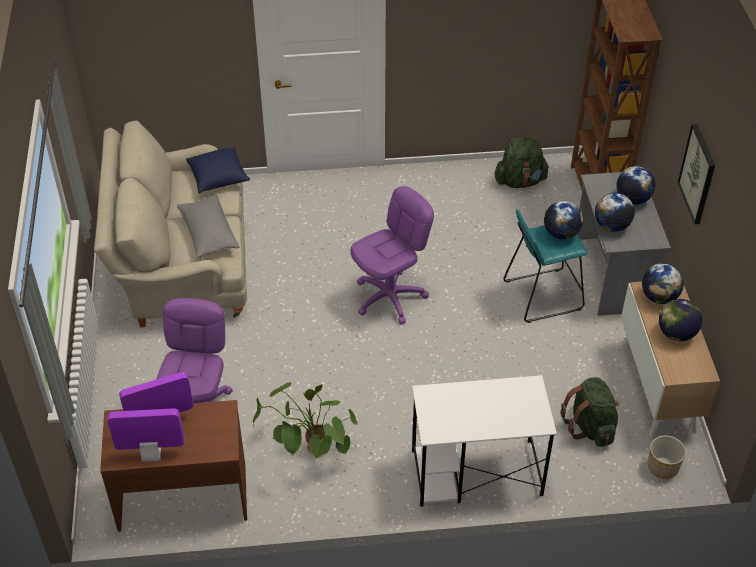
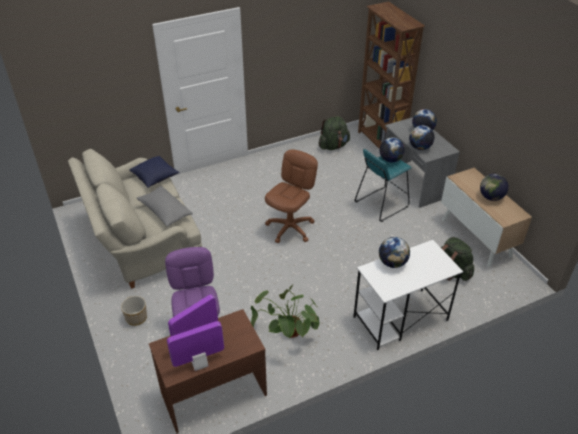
camera: 20 degrees left, 5 degrees down
purple office chair [351,186,434,324] -> brown office chair [265,149,318,243]
globe [642,263,684,304] -> globe moved to [379,237,410,268]
planter [648,435,686,479] -> planter moved to [121,296,147,326]
picture [678,124,715,224] -> none

